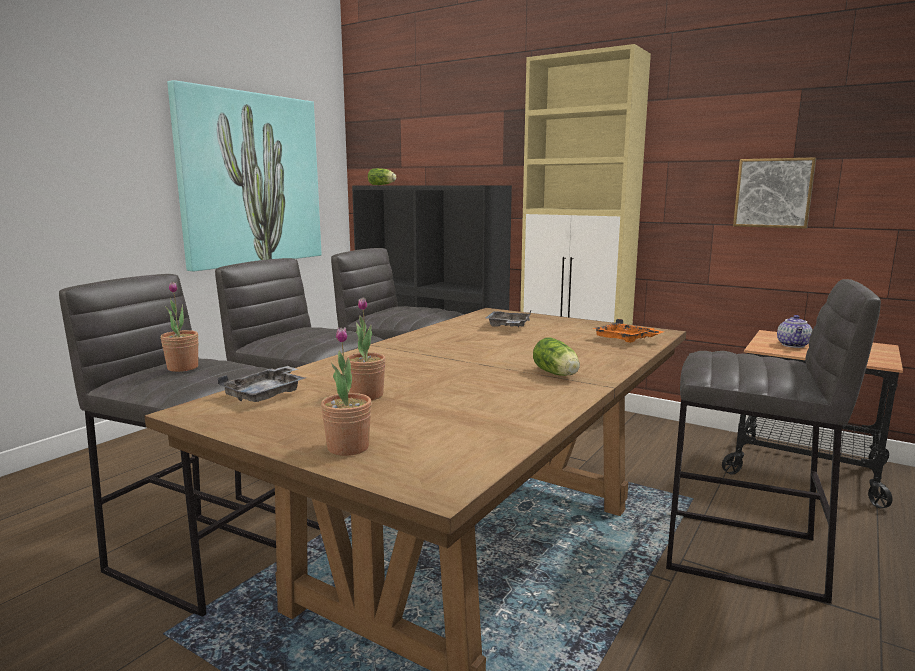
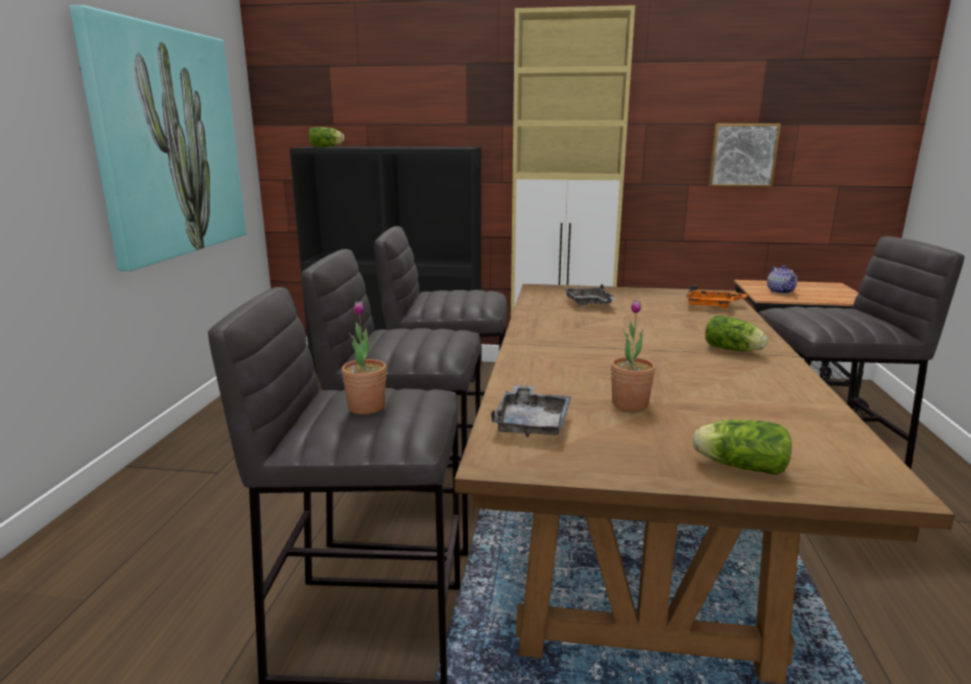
camera: 25 degrees left, 5 degrees up
potted plant [321,327,372,456] -> lettuce [693,419,792,475]

